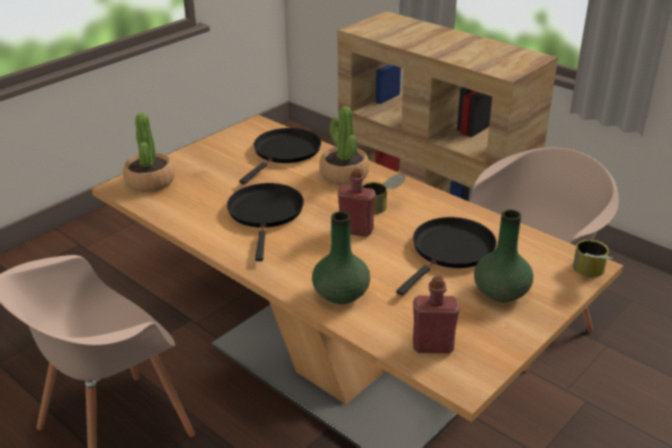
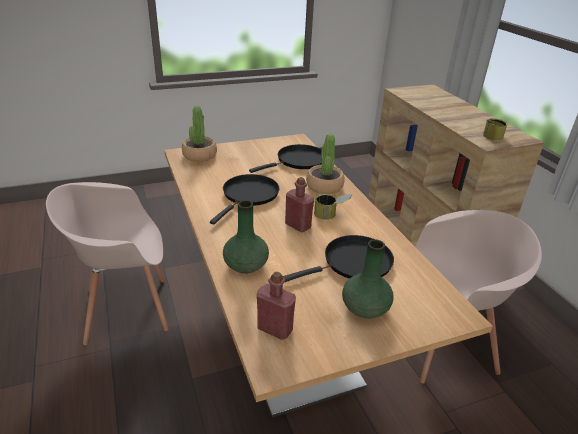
camera: 25 degrees right, 0 degrees up
can [573,239,614,277] -> can moved to [483,119,508,140]

